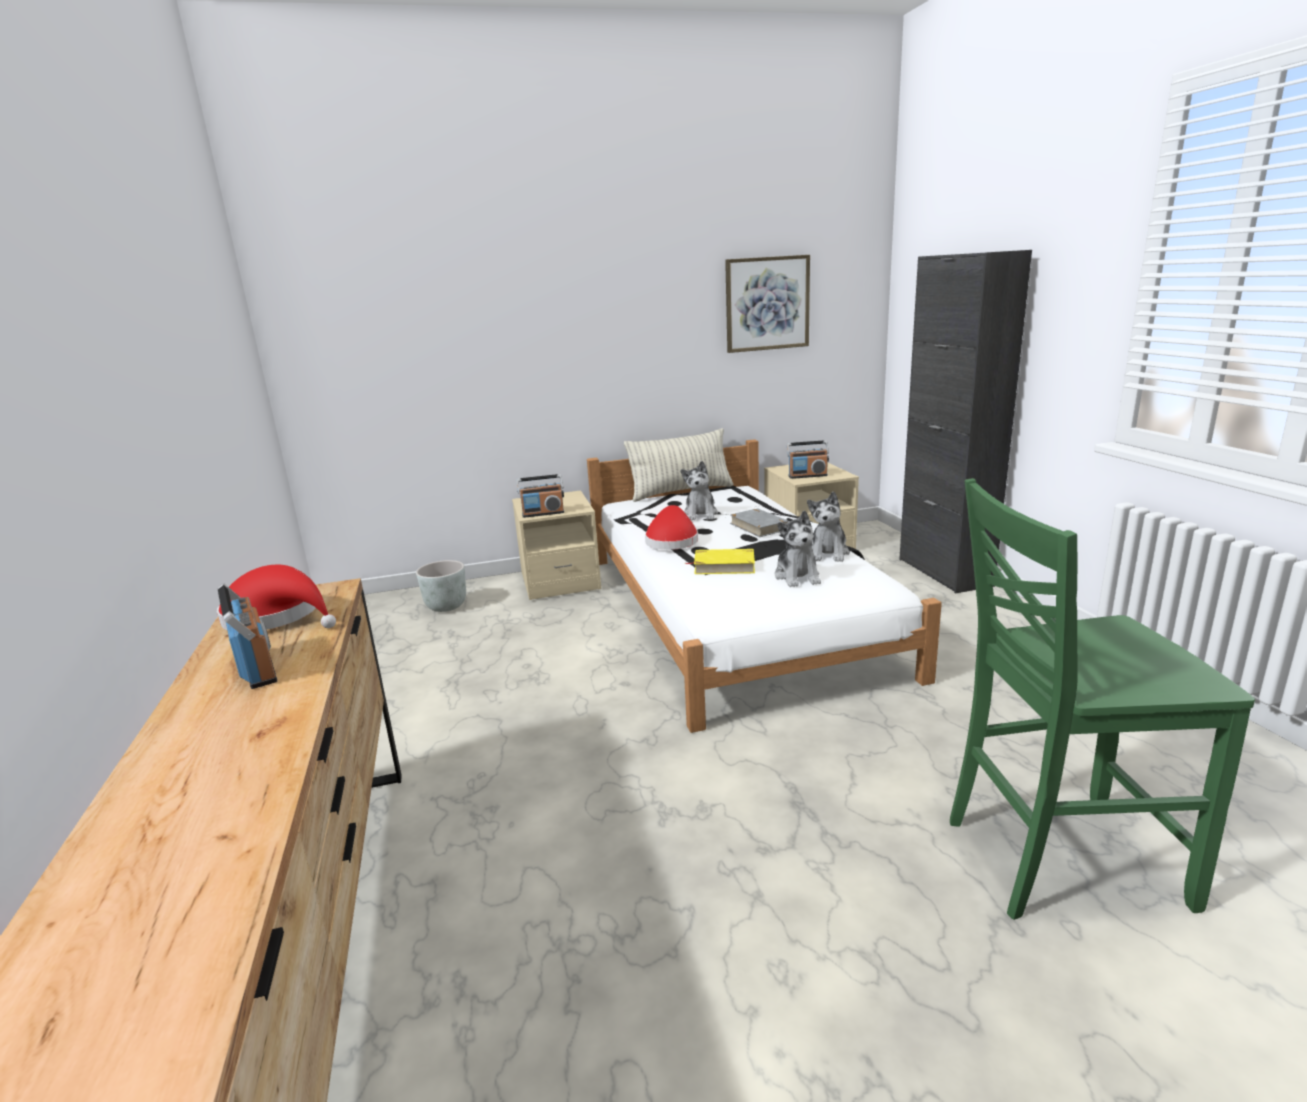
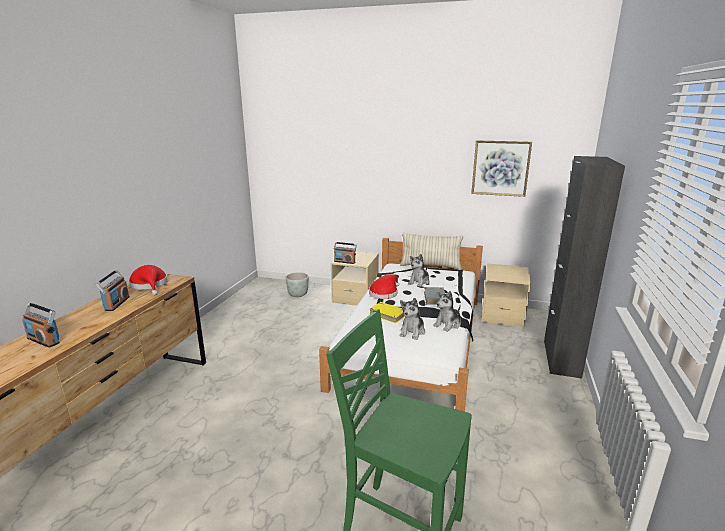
camera: 30 degrees right, 0 degrees up
radio [787,440,829,479] -> radio moved to [22,303,60,348]

